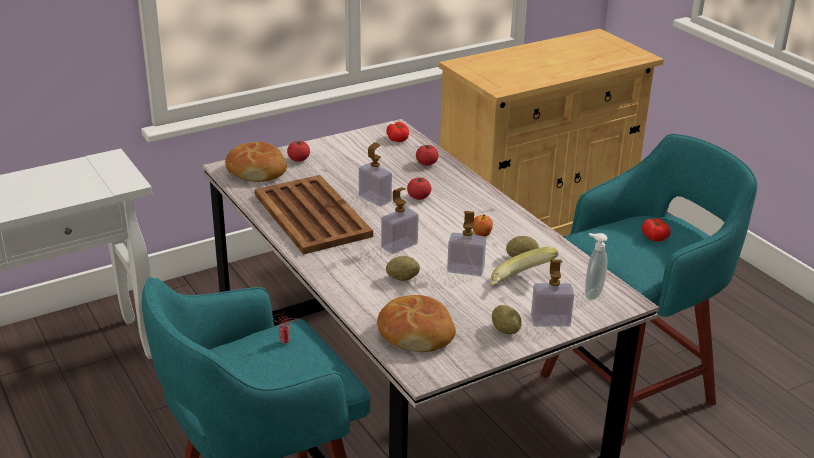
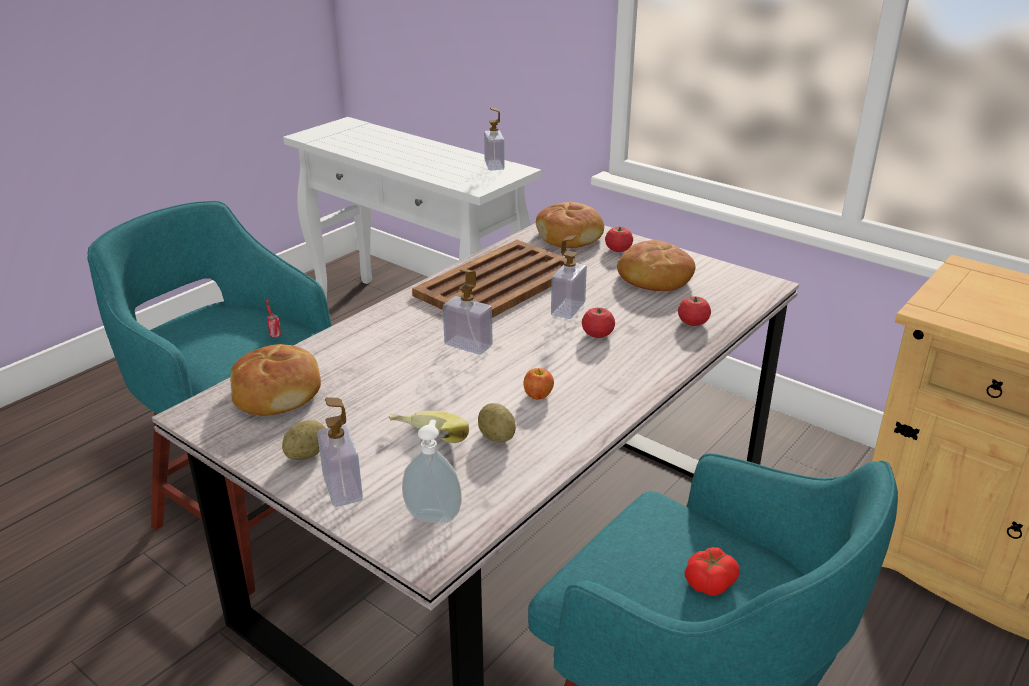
camera: 70 degrees right, 0 degrees up
potato [386,256,420,281] -> none
tomato [387,122,409,142] -> none
soap dispenser [447,211,486,276] -> soap dispenser moved to [484,107,505,170]
none -> bread [617,240,695,291]

